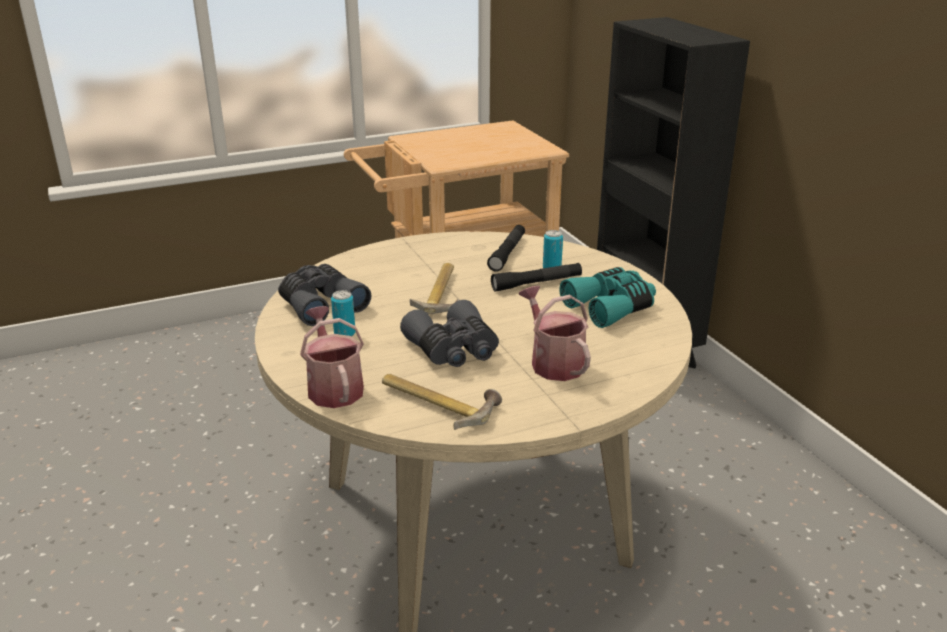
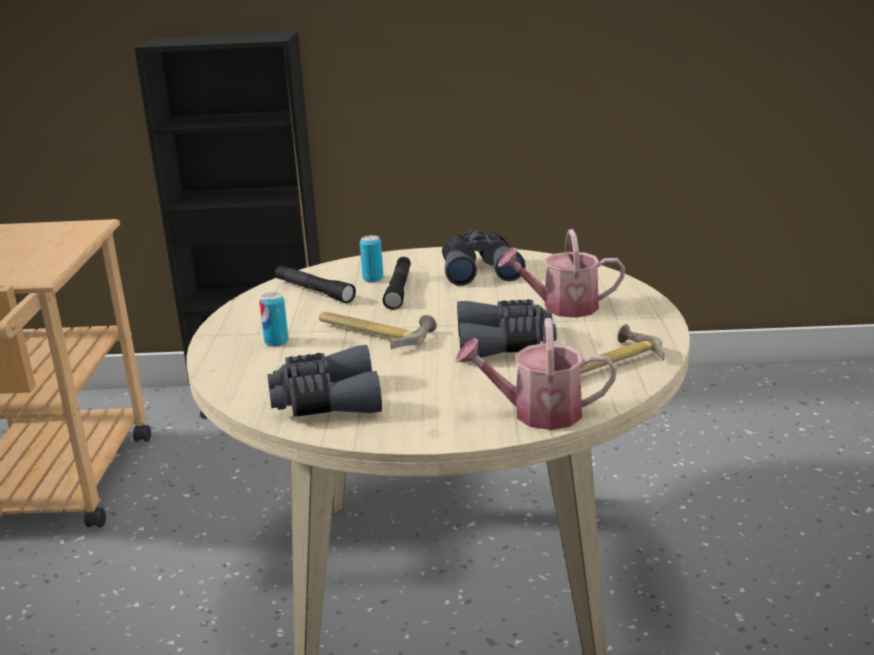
camera: 65 degrees left, 5 degrees down
can [331,290,356,337] -> can moved to [259,292,289,347]
turquoise binoculars [559,267,656,328] -> grey binoculars [442,230,526,286]

